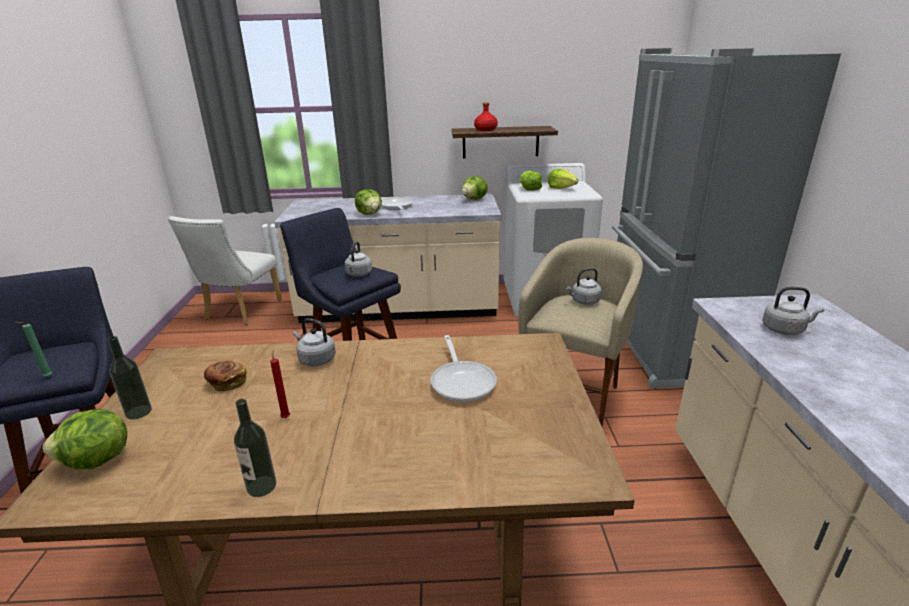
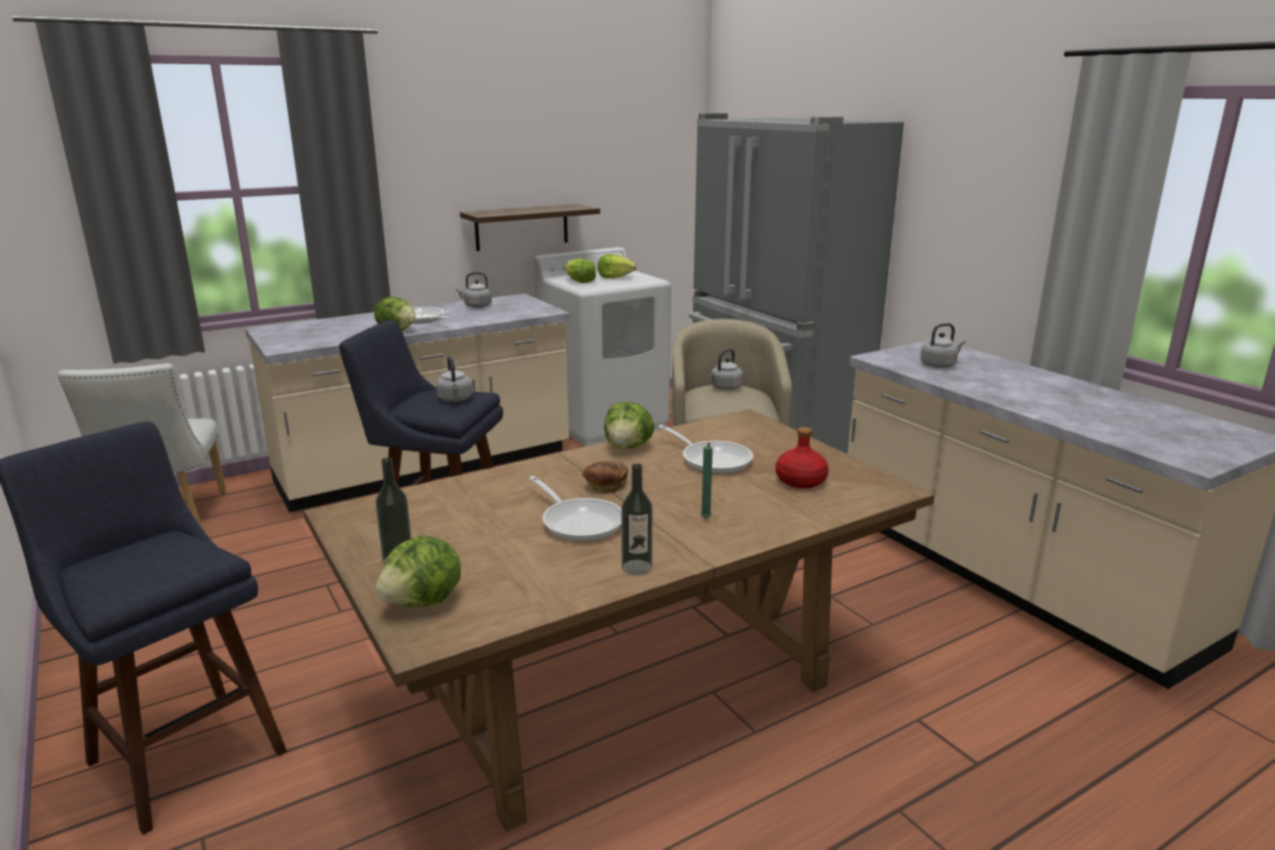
camera: 30 degrees left, 5 degrees down
green candle [15,322,52,377] -> green candle moved to [701,442,713,519]
bread [204,361,247,392] -> bread moved to [583,461,628,493]
red candle [270,349,290,418] -> frying pan [529,476,621,542]
grey kettle [293,318,336,366] -> grey kettle moved to [456,272,492,308]
lettuce [462,176,488,200] -> lettuce moved to [604,402,654,449]
red bottle [474,102,498,131] -> red bottle moved to [775,427,829,489]

